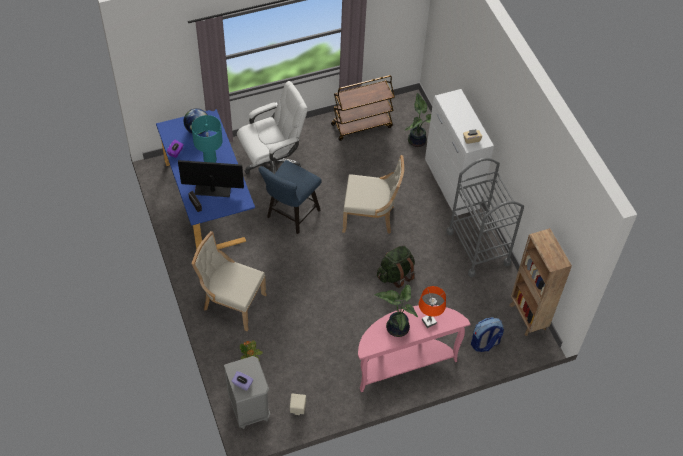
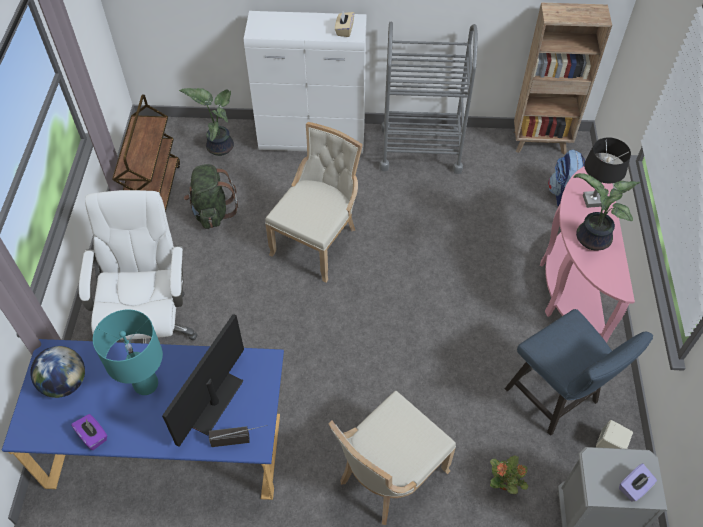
camera: 65 degrees left, 0 degrees up
blue chair [258,160,322,234] -> blue chair moved to [505,309,653,436]
green backpack [377,246,415,288] -> green backpack moved to [184,164,238,229]
orange table lamp [419,286,446,328] -> black table lamp [583,137,631,208]

